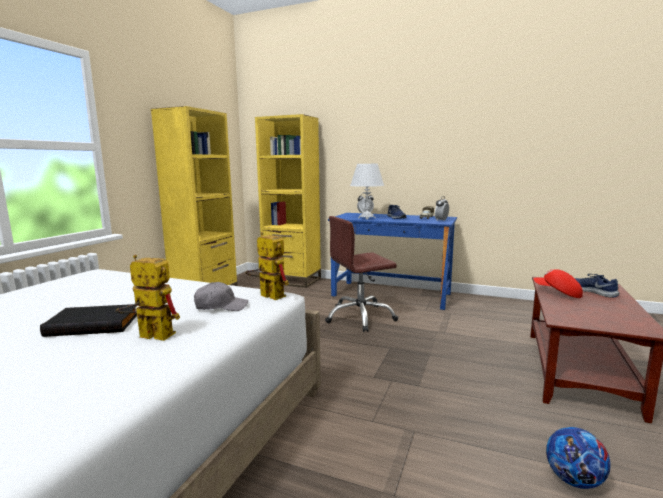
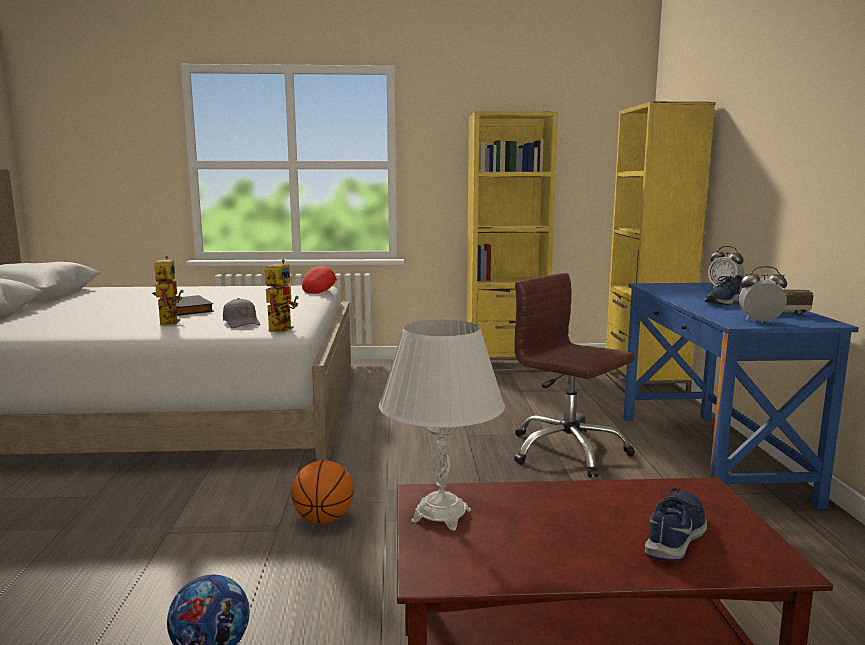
camera: 65 degrees right, 0 degrees up
white table lamp [350,164,384,219] -> white table lamp moved to [379,320,505,531]
red cap [534,269,583,298] -> red cap moved to [302,266,338,294]
none -> basketball [291,460,354,524]

